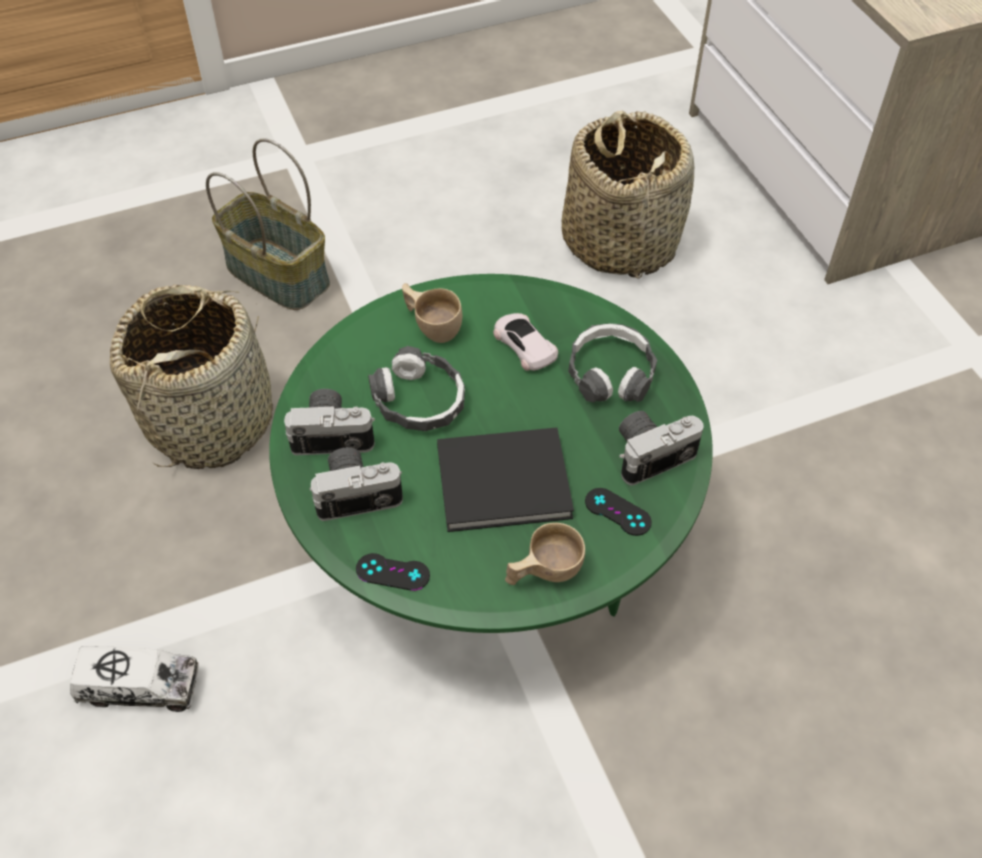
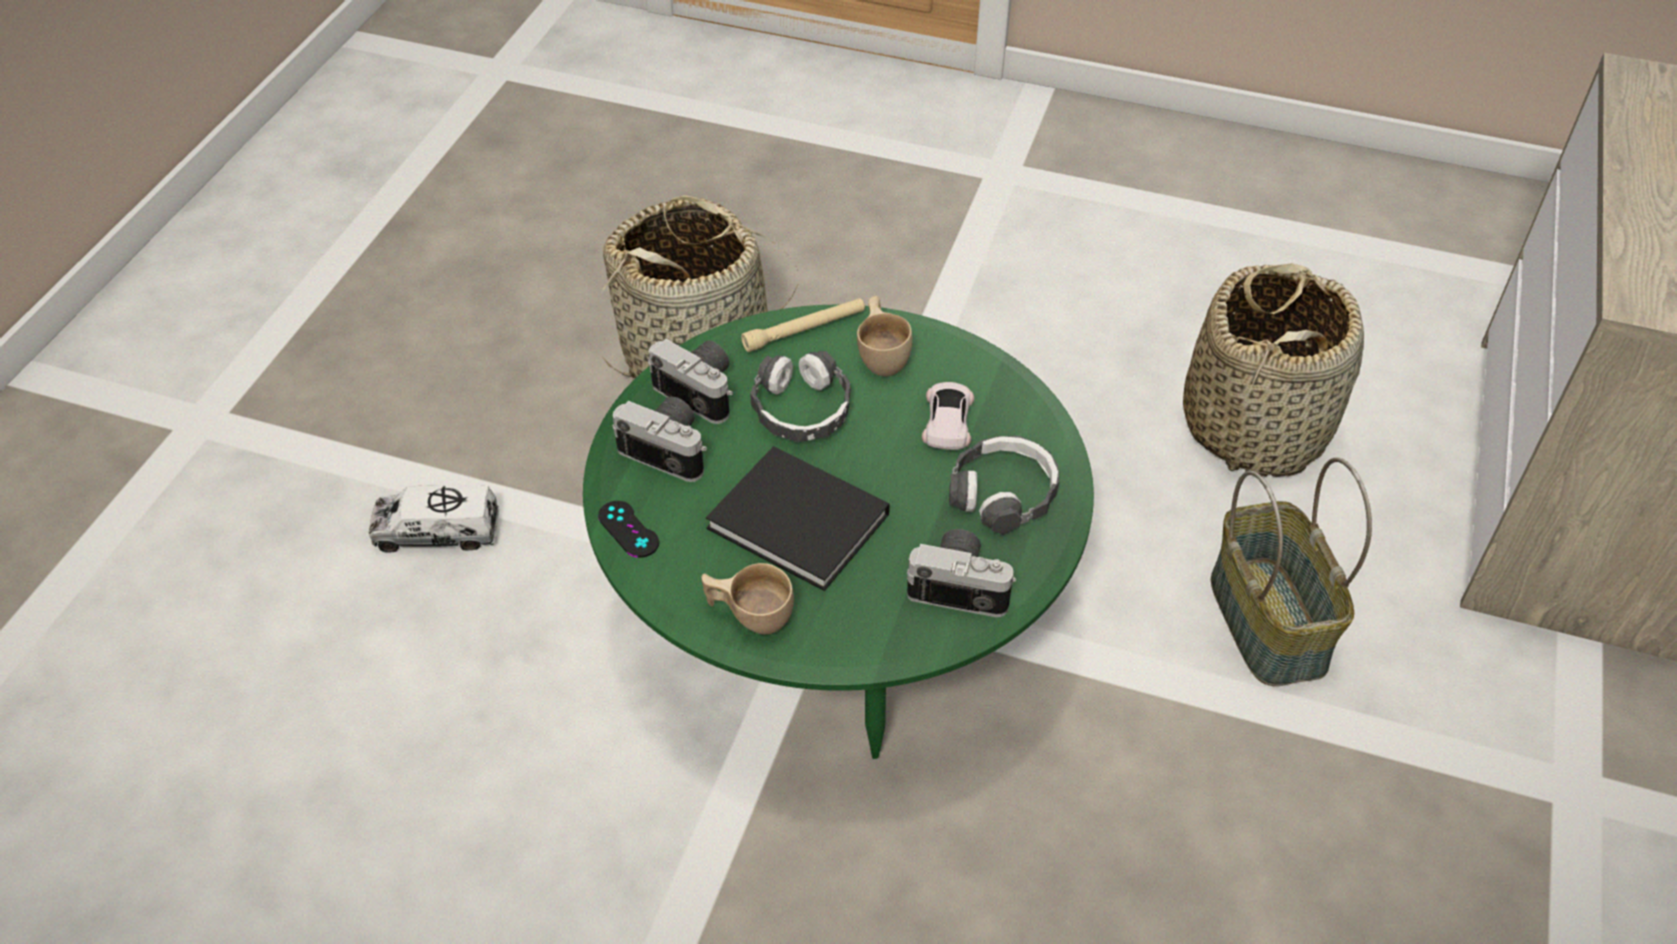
camera: 40 degrees right, 5 degrees down
toy truck [70,646,199,712] -> toy truck turned 135 degrees clockwise [369,485,499,553]
basket [206,138,330,310] -> basket moved to [1211,457,1372,686]
black game controller [585,488,652,536] -> none
none -> beige flashlight [741,298,865,352]

